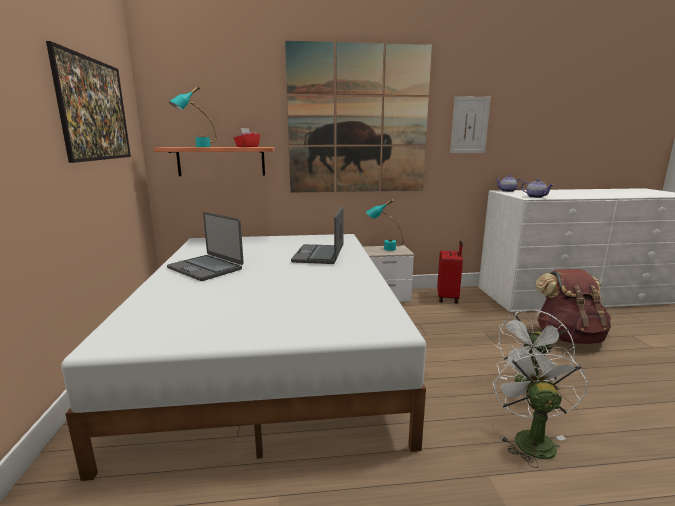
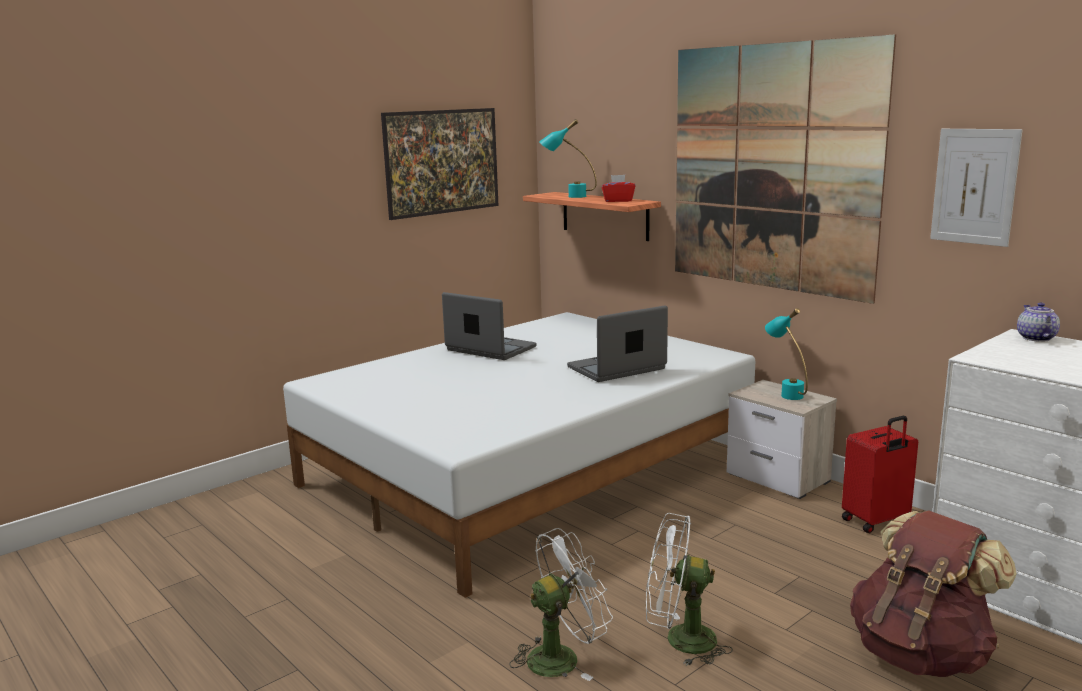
camera: 55 degrees right, 0 degrees up
laptop [167,212,244,281] -> laptop turned 120 degrees clockwise [442,292,536,360]
teapot [522,179,553,198] -> none

